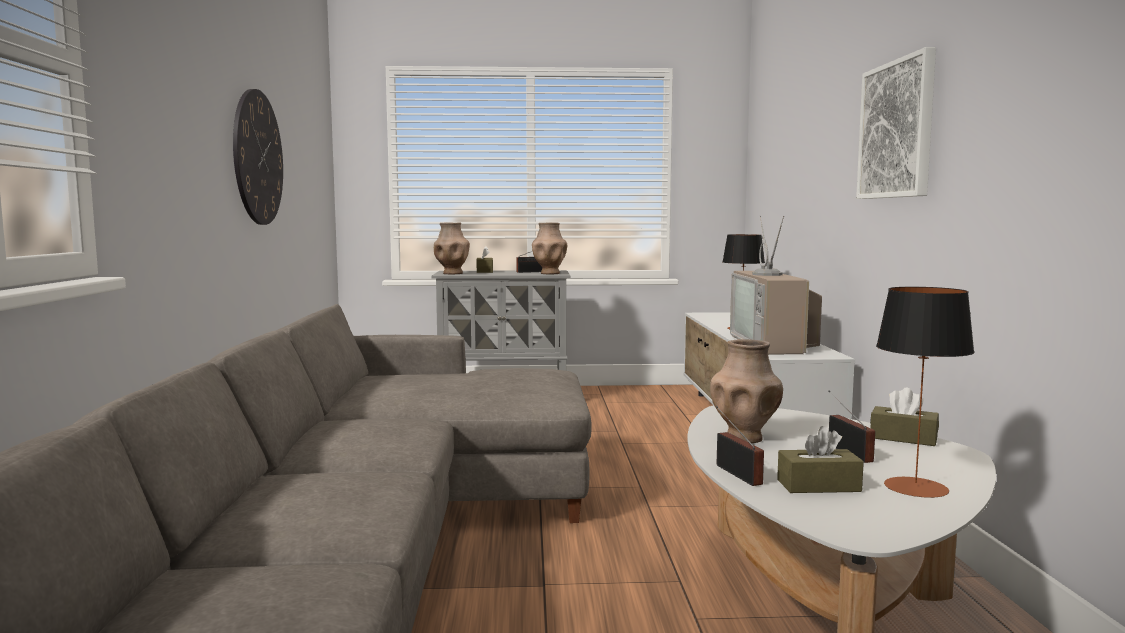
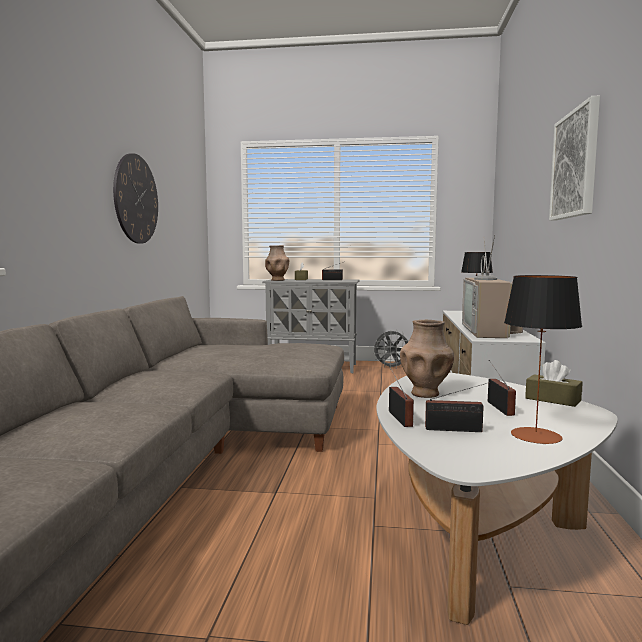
camera: 10 degrees right, 0 degrees up
brown vase [532,223,567,274] -> none
brown tissue box [777,426,864,493] -> radio [425,382,490,432]
none -> grey fan [374,331,409,369]

